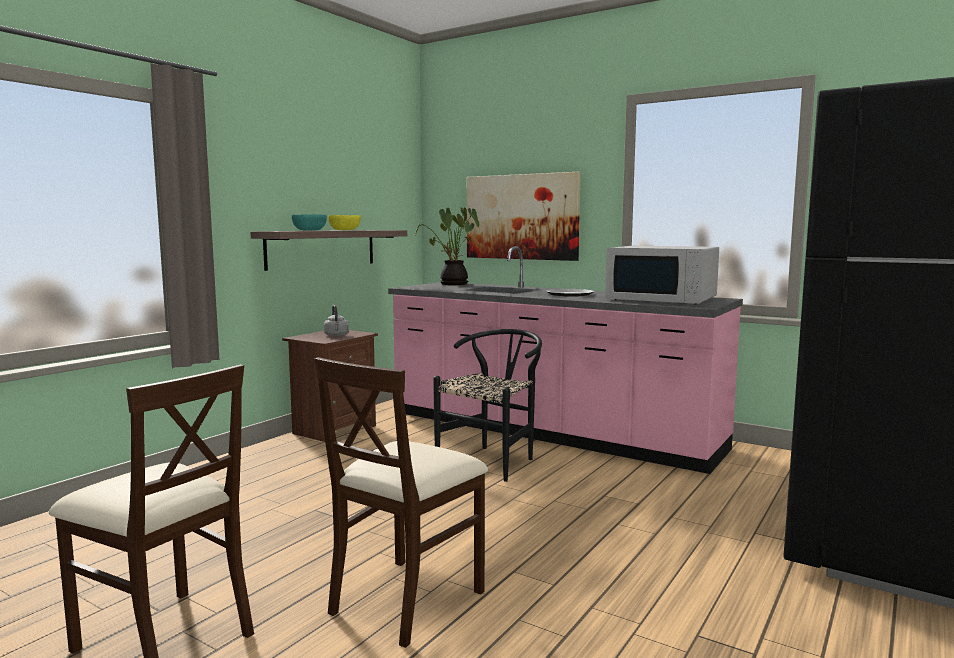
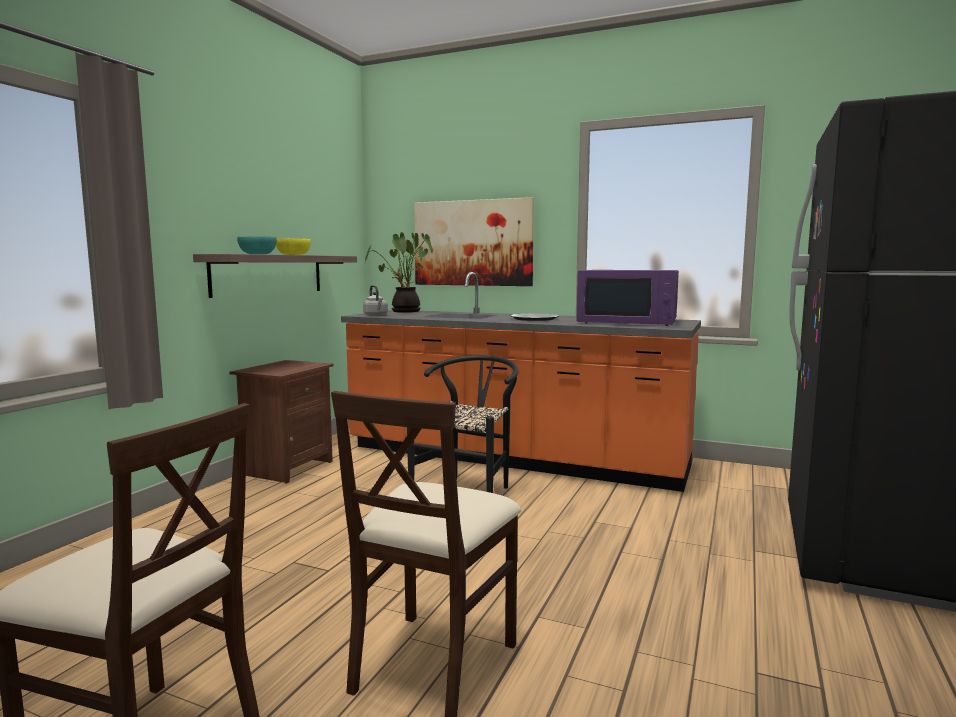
camera: 10 degrees left, 0 degrees up
grey kettle [324,305,349,337] -> grey kettle moved to [363,285,388,316]
pink counter [388,246,743,474] -> orange counter [341,272,701,492]
white microwave [605,246,719,305] -> purple microwave [577,270,679,326]

